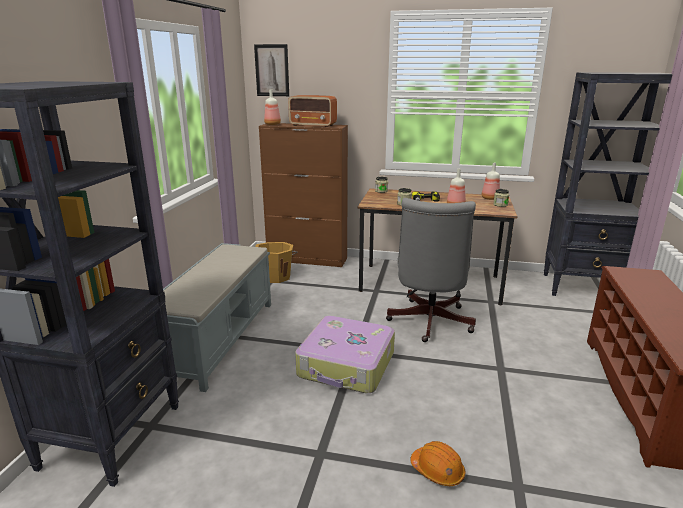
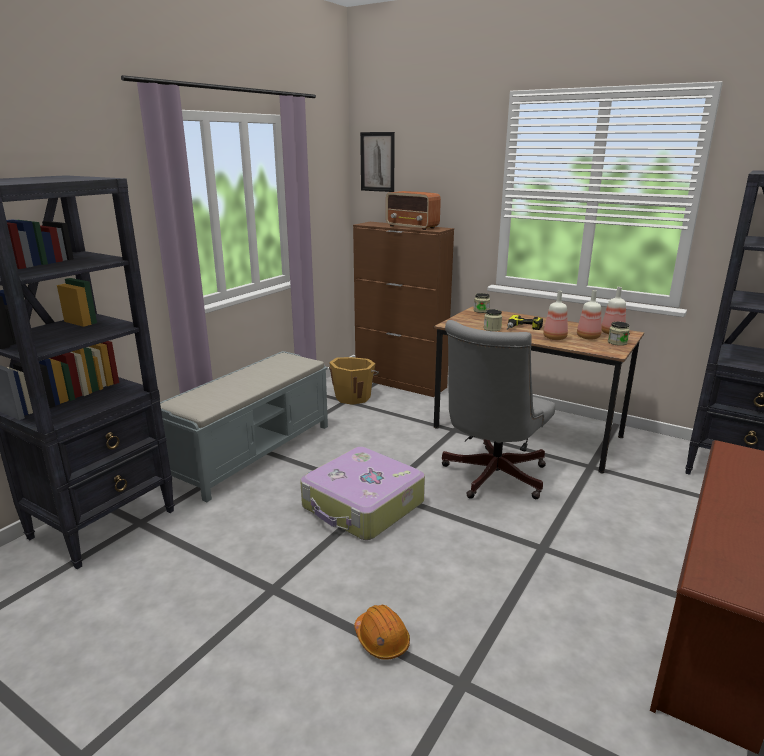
camera: 20 degrees right, 0 degrees up
bottle [264,90,281,125] -> bottle moved to [577,290,602,340]

